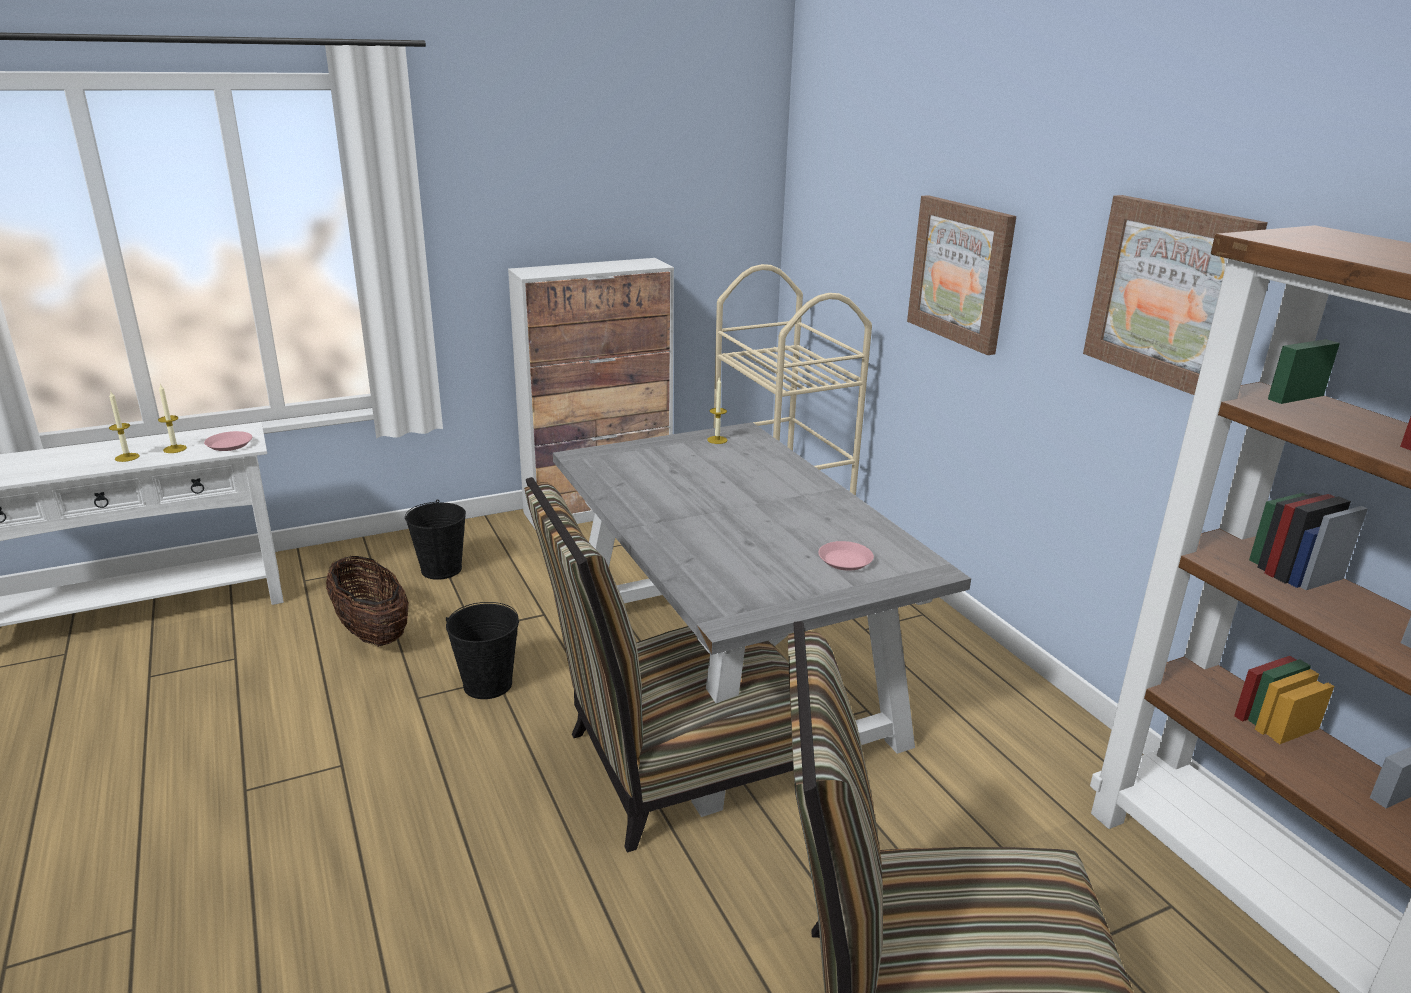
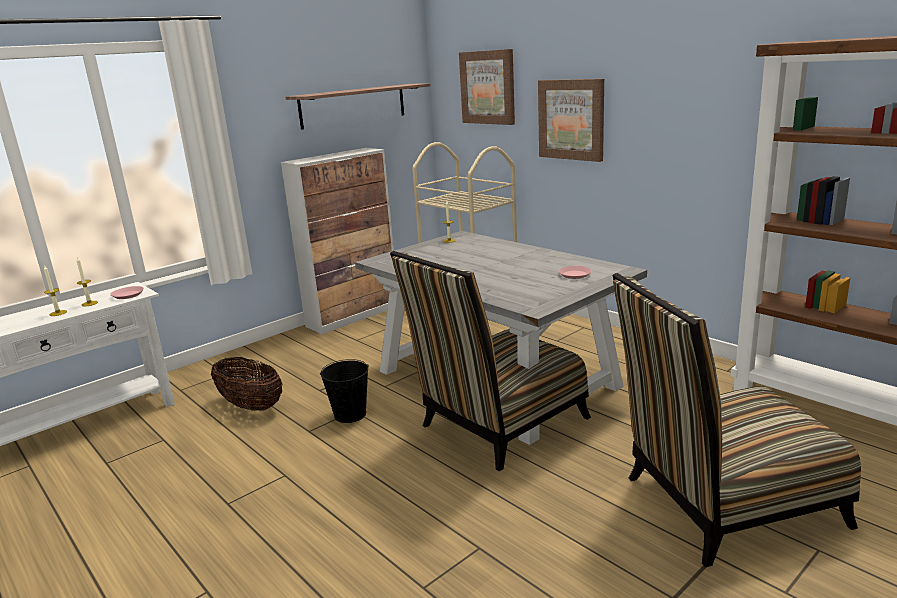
camera: 15 degrees left, 5 degrees down
black bucket [405,500,466,580] -> none
picture [1083,195,1268,395] -> picture moved to [459,49,515,125]
none -> shelf [285,83,430,130]

